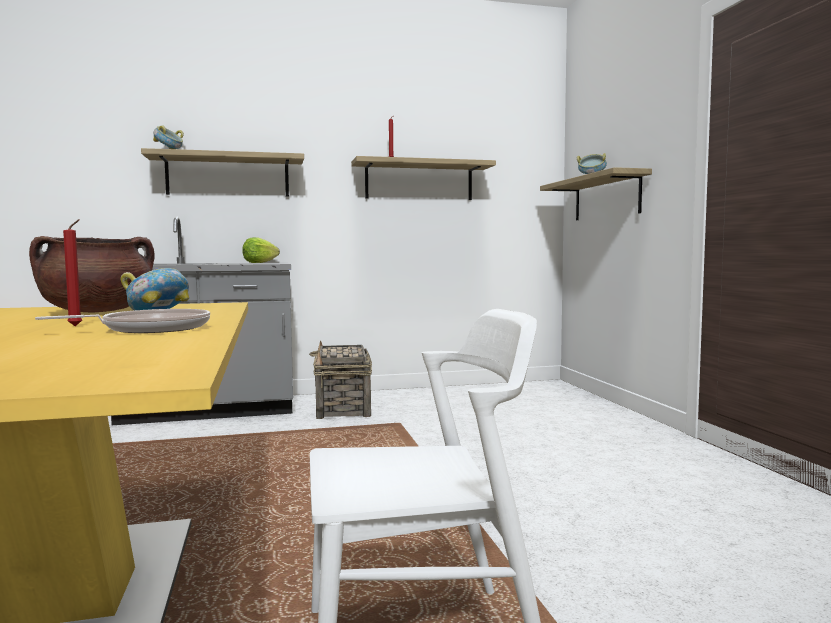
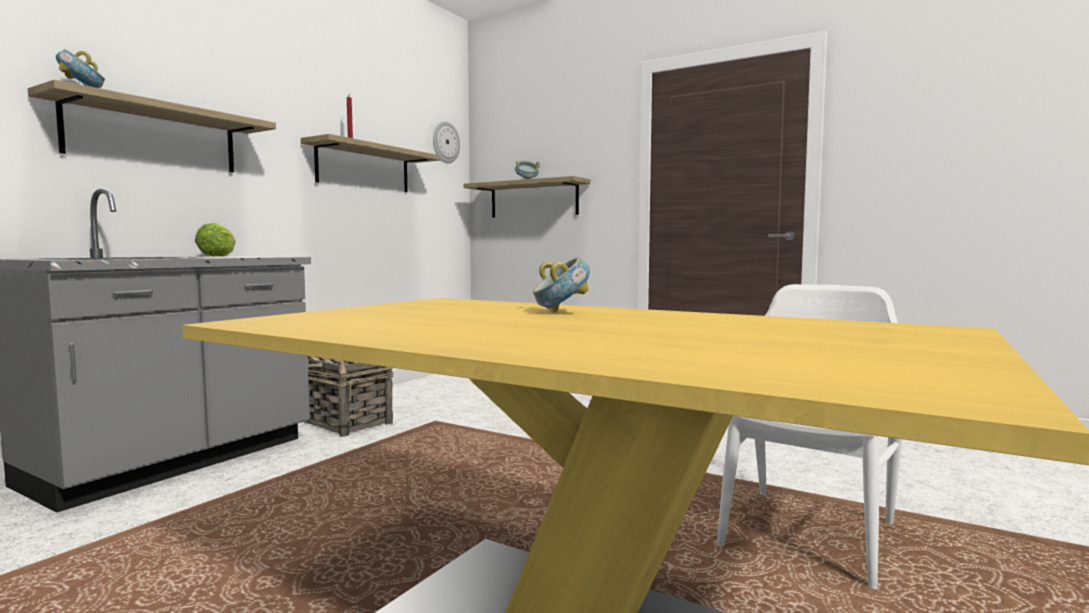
camera: 45 degrees left, 0 degrees up
brown cooking pot [29,236,155,312] -> none
frying pan [35,309,210,333] -> none
red candle [63,219,82,326] -> none
none -> wall clock [433,121,460,163]

